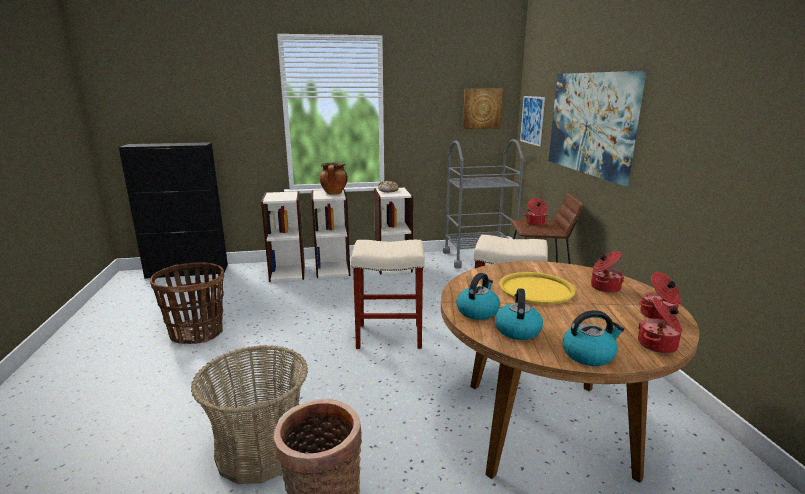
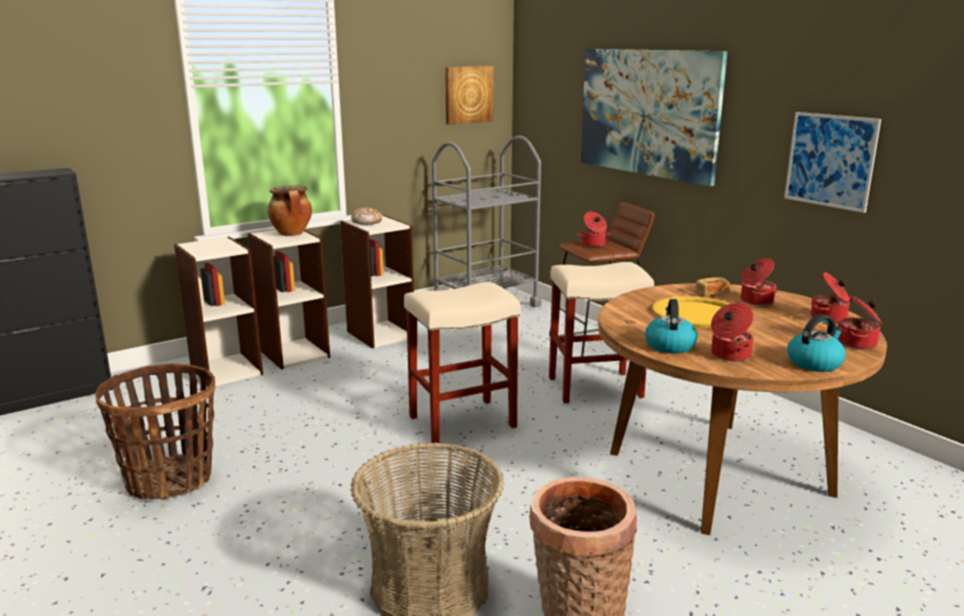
camera: 25 degrees left, 0 degrees up
kettle [495,288,543,340] -> cooking pot [711,303,753,362]
picture [520,96,545,146] -> picture moved to [784,112,881,213]
none -> bread [696,277,730,295]

